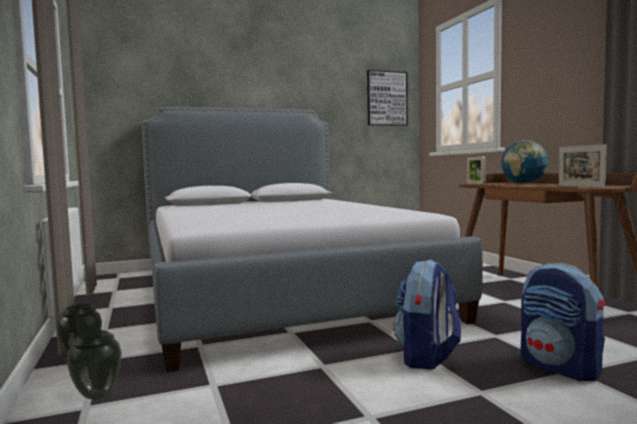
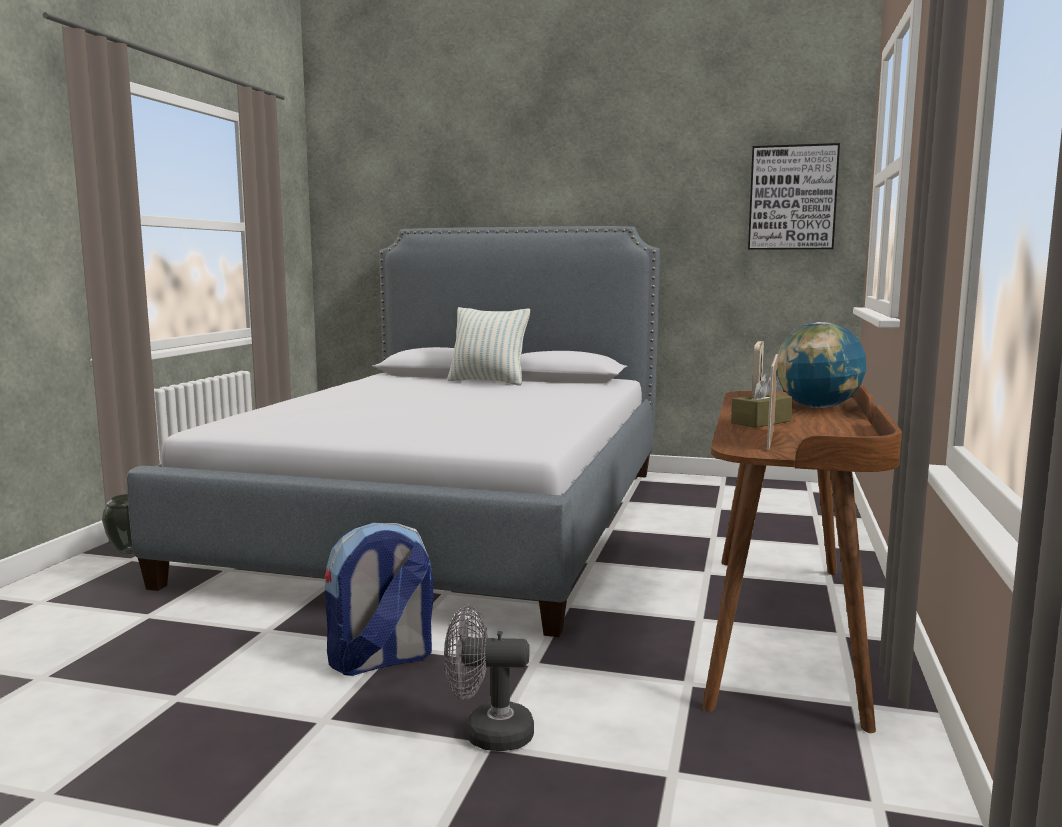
camera: 35 degrees right, 5 degrees up
vase [67,330,122,399] -> none
backpack [521,263,606,381] -> grey fan [444,606,534,751]
none -> pillow [447,307,530,386]
none -> brown tissue box [731,373,793,428]

